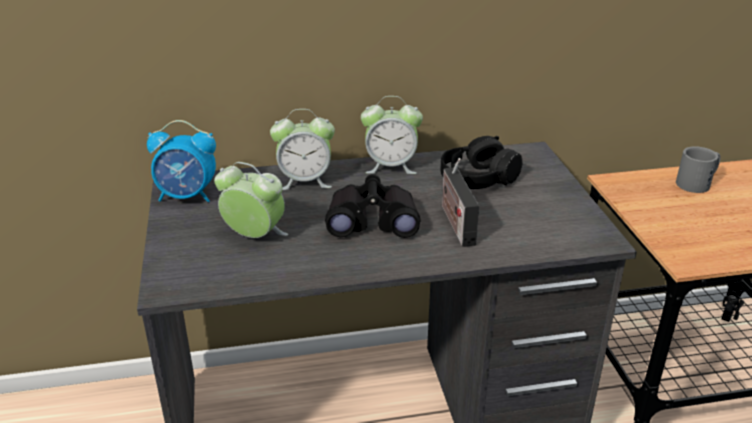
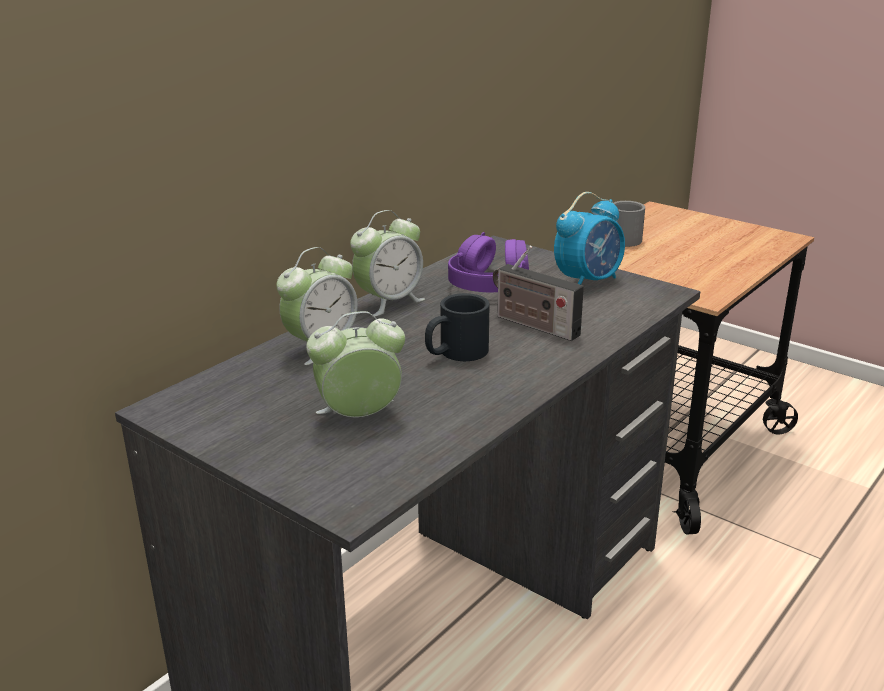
camera: 40 degrees left, 5 degrees down
alarm clock [147,120,216,202] -> alarm clock moved to [554,192,625,285]
black binoculars [325,174,420,238] -> black mug [425,293,490,361]
black headphones [440,136,522,189] -> purple headphones [448,232,529,292]

